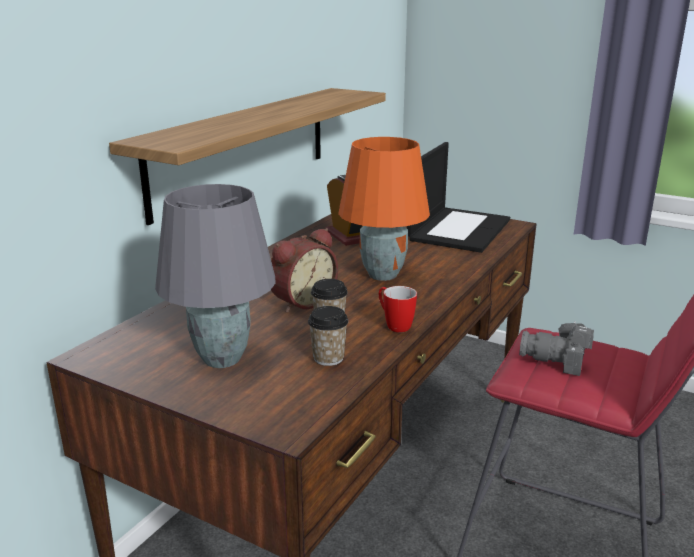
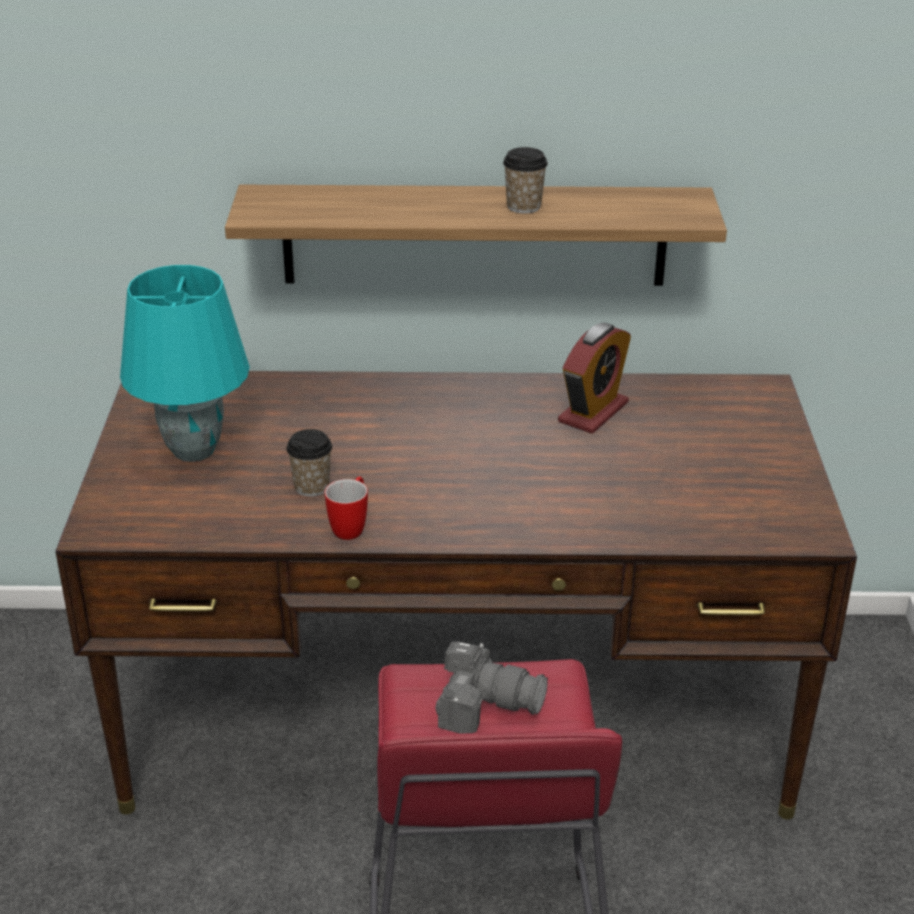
camera: 60 degrees right, 10 degrees up
grey table lamp [155,184,276,368] -> turquoise table lamp [120,265,250,462]
alarm clock [271,228,338,313] -> none
cup [308,306,348,366] -> cup moved to [503,147,548,214]
orange table lamp [338,137,430,281] -> none
laptop [407,142,510,253] -> none
camera [519,321,594,376] -> camera turned 120 degrees clockwise [435,641,548,734]

